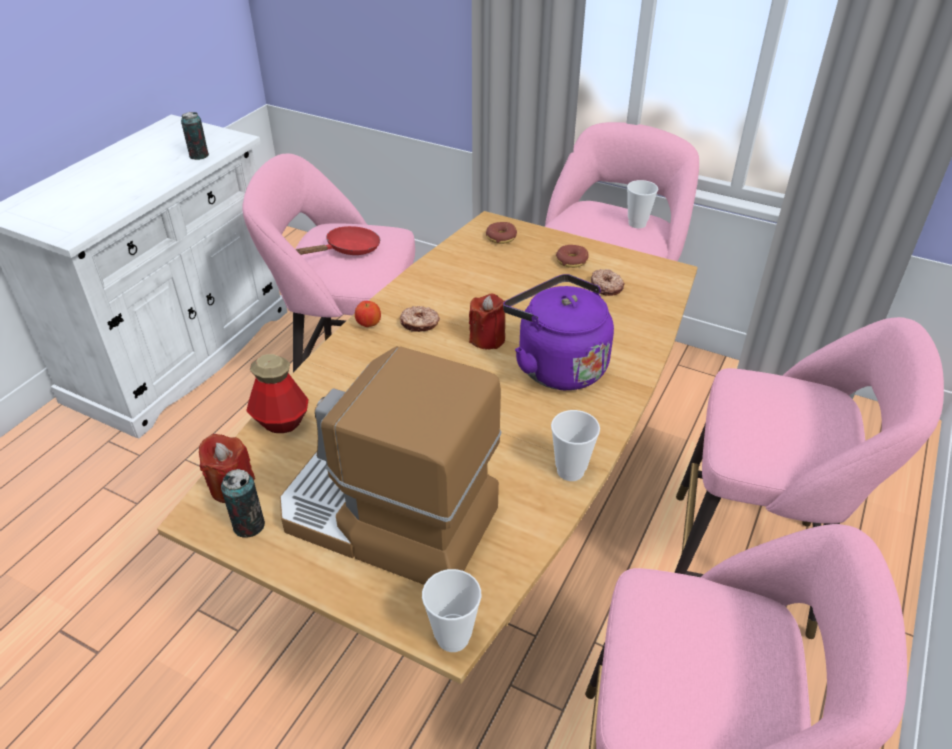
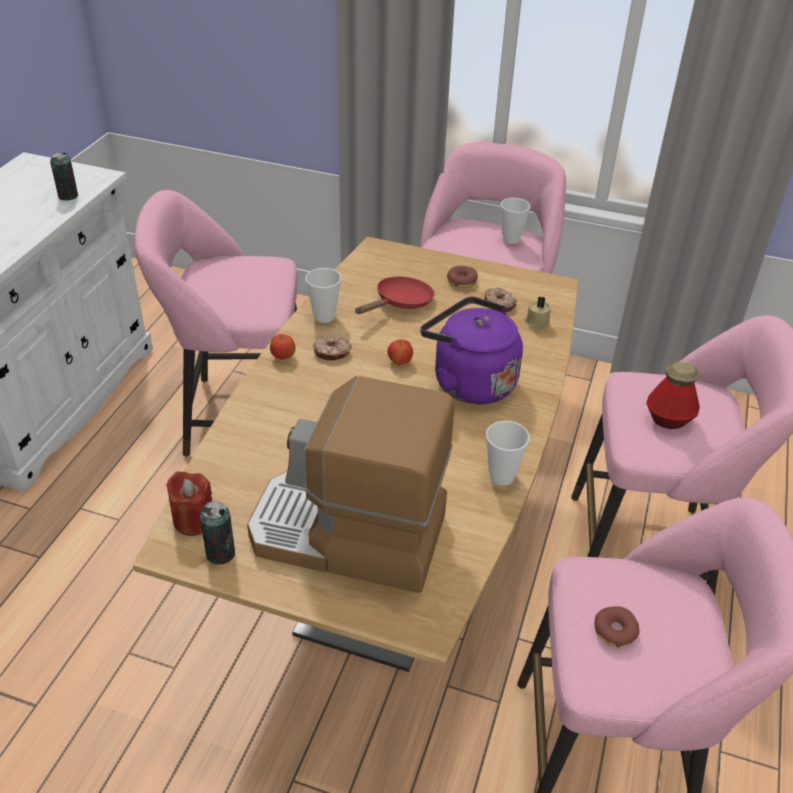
camera: 10 degrees left, 0 degrees up
bottle [246,354,309,433] -> bottle moved to [646,362,700,429]
red frying pan [295,226,380,255] -> red frying pan moved to [355,276,434,314]
cup [422,569,481,652] -> cup moved to [305,268,341,323]
red candle [469,293,505,350] -> apple [387,340,413,365]
donut [486,222,517,244] -> donut moved to [594,606,639,648]
none -> beige candle [524,296,551,329]

